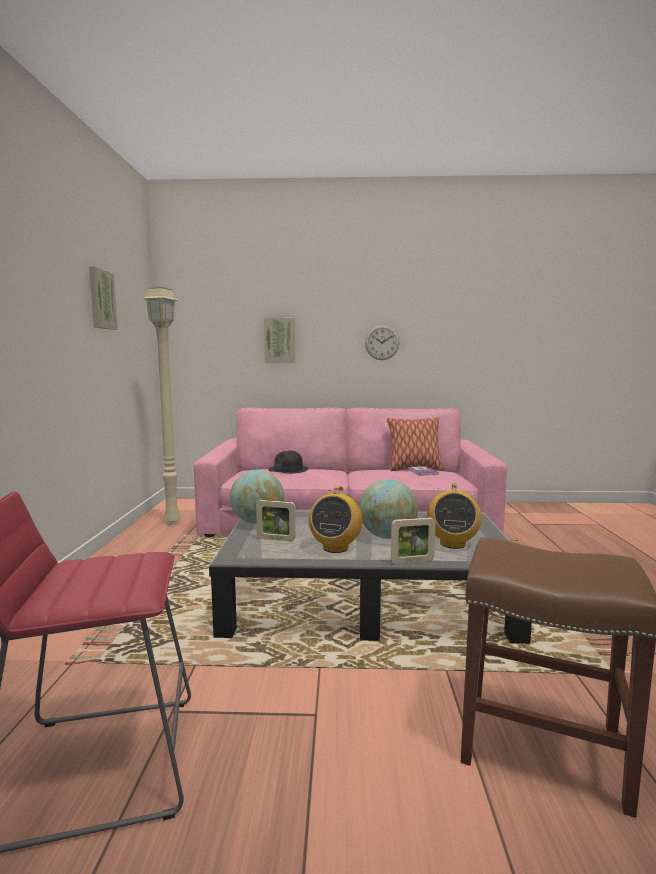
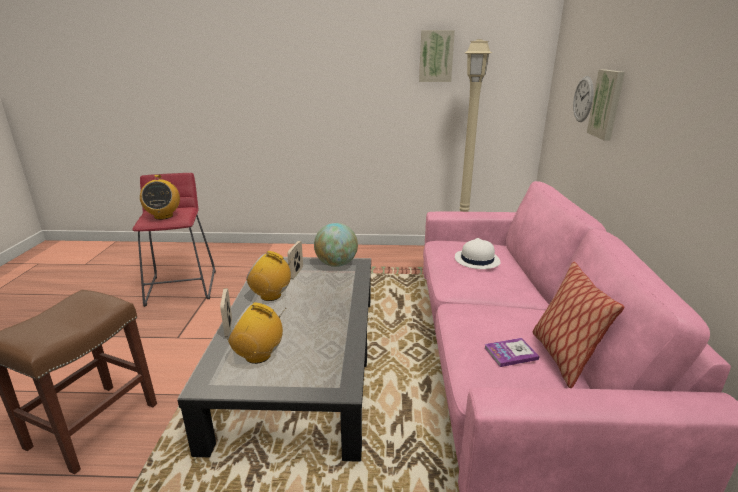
camera: 90 degrees right, 15 degrees up
black hat [269,450,308,474] -> white hat [455,238,501,269]
globe [359,479,418,539] -> none
wall clock [365,325,400,360] -> wall clock moved to [573,76,594,122]
none -> radio [140,175,180,220]

